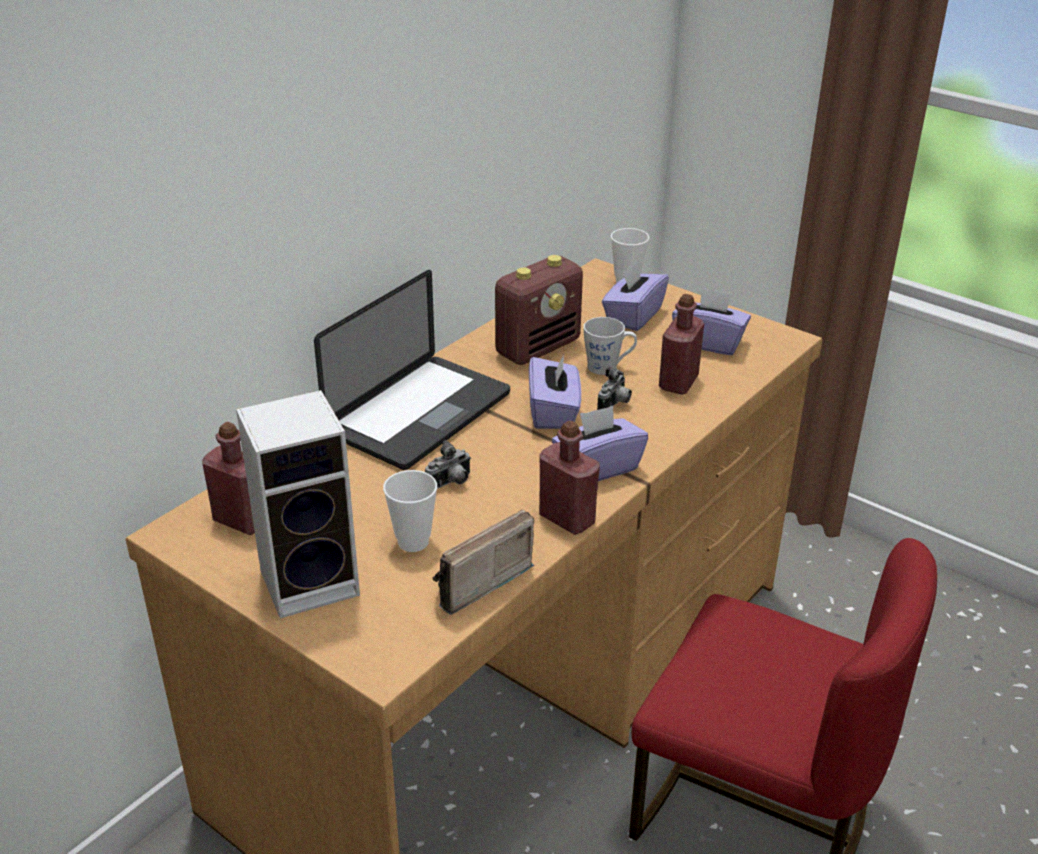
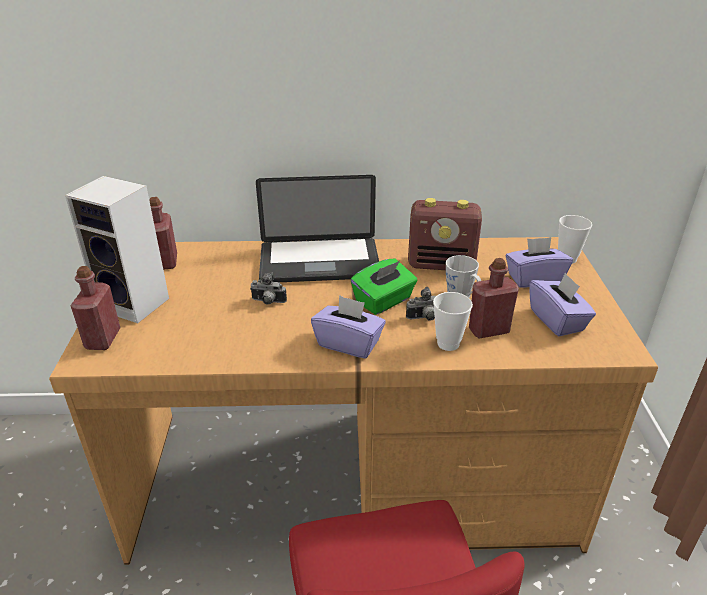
camera: 50 degrees right, 0 degrees up
cup [383,470,437,552] -> cup moved to [433,292,473,351]
radio [433,510,534,615] -> none
purple tissue box [529,352,581,429] -> green tissue box [351,258,418,315]
red bottle [539,421,600,535] -> red bottle moved to [70,266,121,350]

